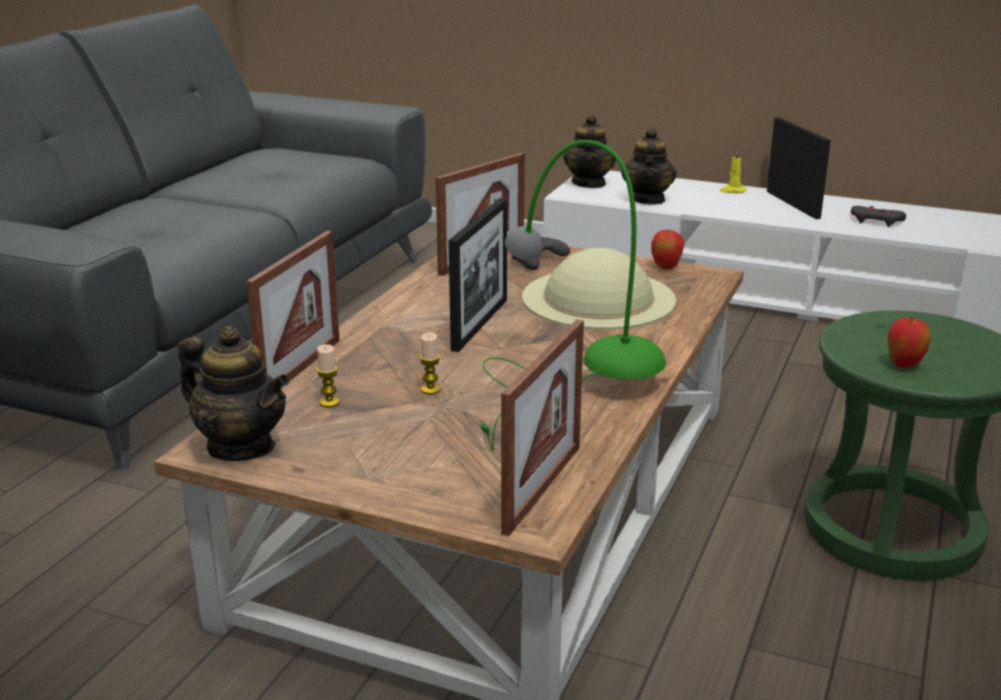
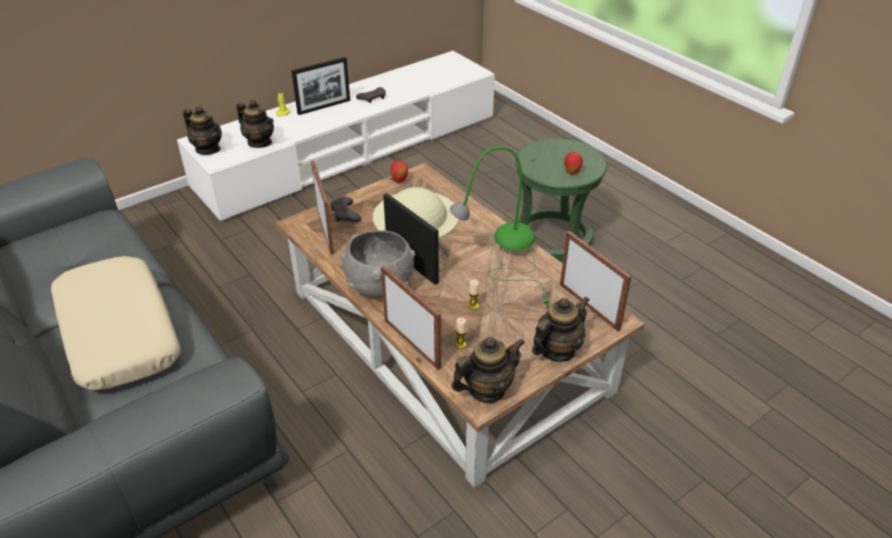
camera: 60 degrees left, 15 degrees up
picture frame [767,117,831,219] -> picture frame turned 135 degrees clockwise [291,57,350,115]
none -> beige pillow [51,256,181,390]
none -> grey bowl [340,230,416,298]
none -> teapot [532,296,589,362]

